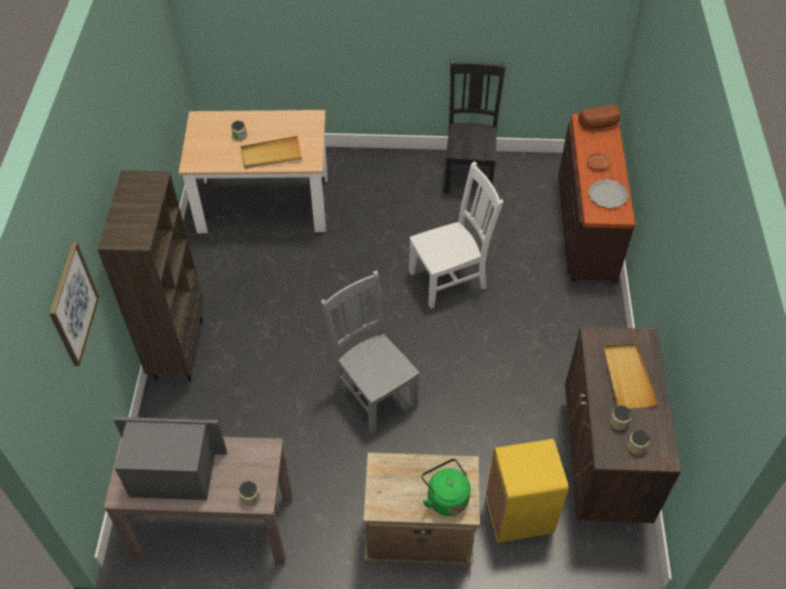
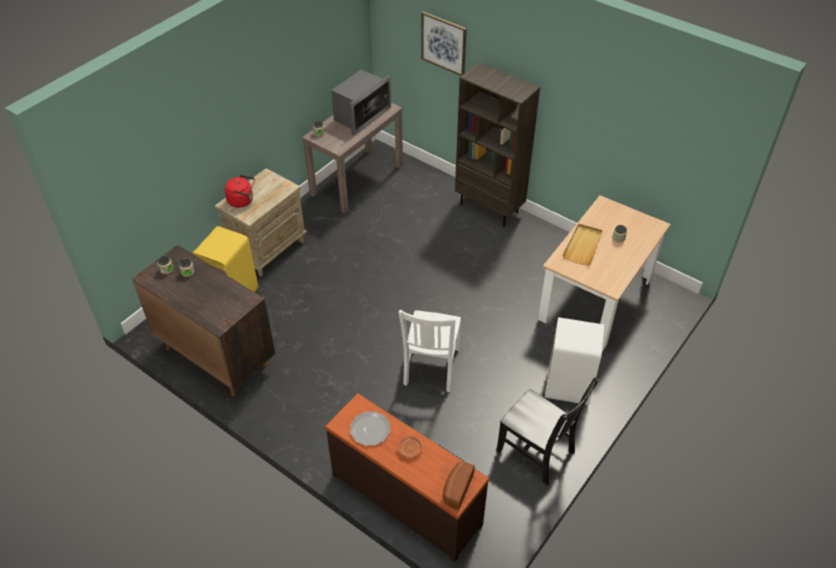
camera: 125 degrees right, 5 degrees down
grey chair [320,270,420,434] -> none
green kettle [422,459,470,516] -> red kettle [225,175,255,208]
beige tray [603,343,658,409] -> none
none -> white trash can [545,317,604,405]

